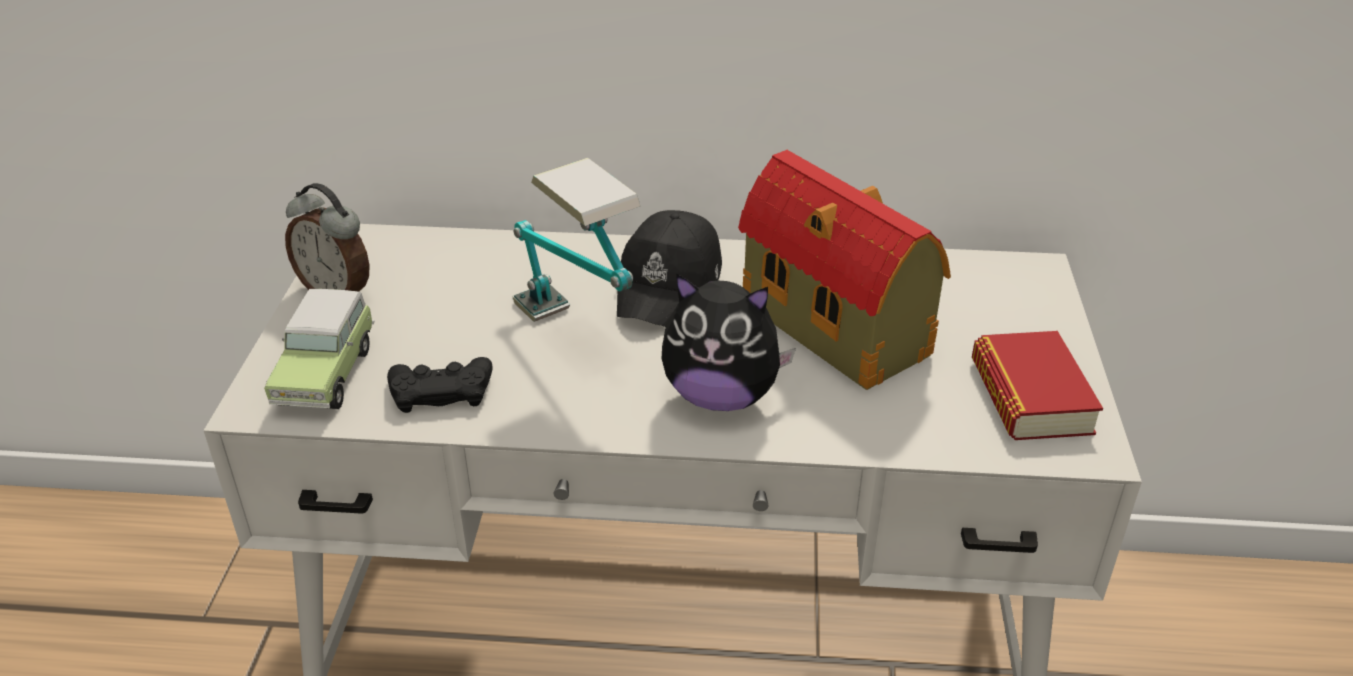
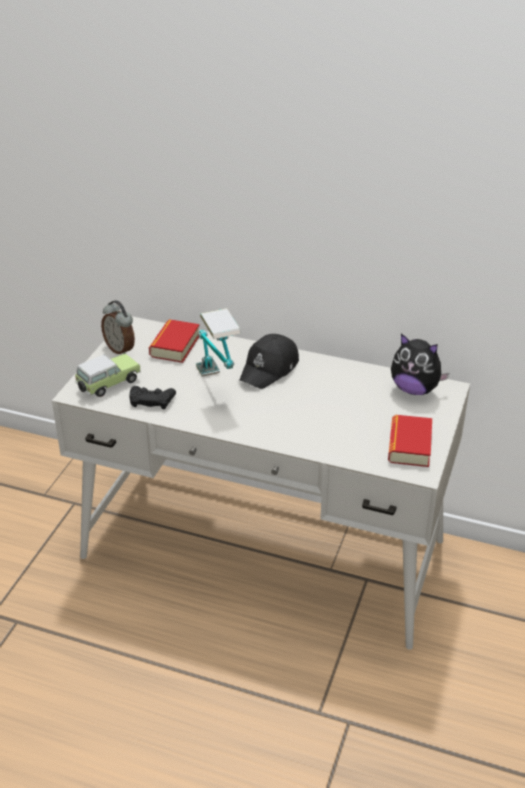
camera: 15 degrees right, 0 degrees up
toy car [264,289,375,409] -> toy car turned 150 degrees counterclockwise [75,354,141,397]
plush toy [662,273,796,411] -> plush toy moved to [391,334,449,395]
toy house [738,150,951,390] -> none
none -> book [149,319,200,363]

